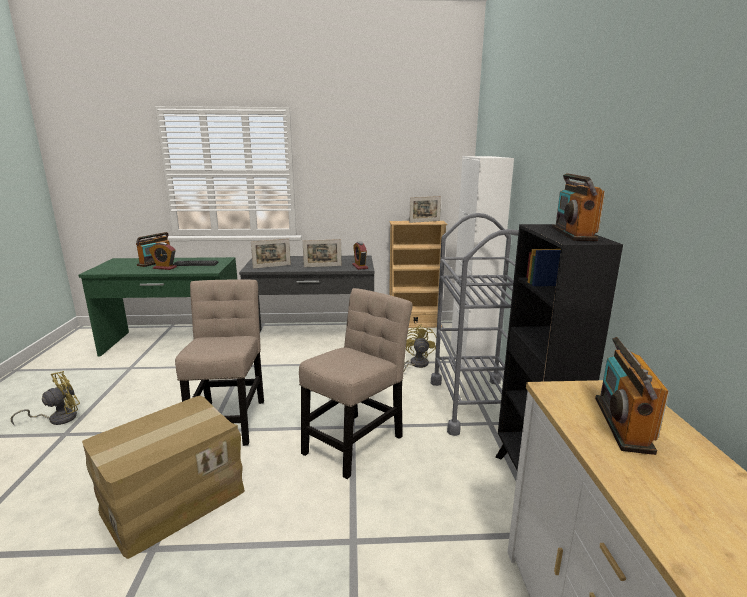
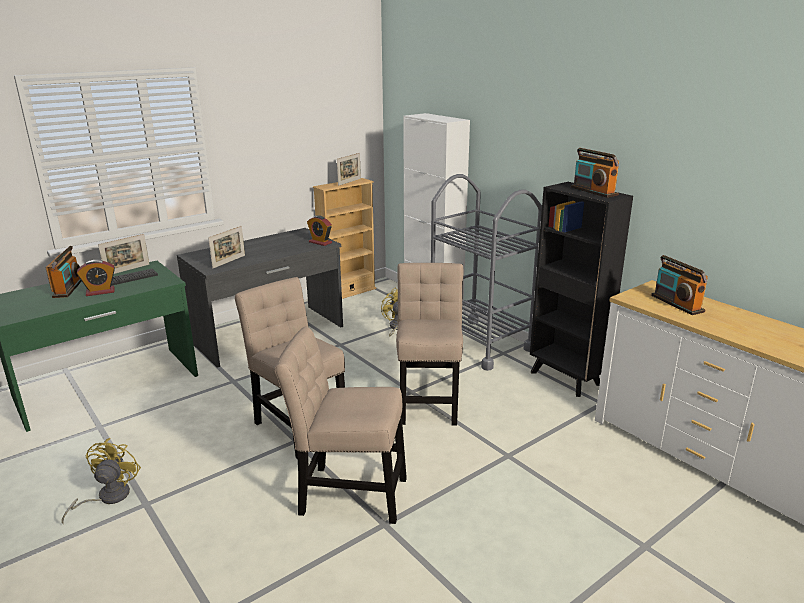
camera: 35 degrees left, 5 degrees up
cardboard box [82,395,245,559] -> beige chair [275,326,407,524]
picture frame [303,239,342,267] -> picture frame moved to [98,234,149,274]

